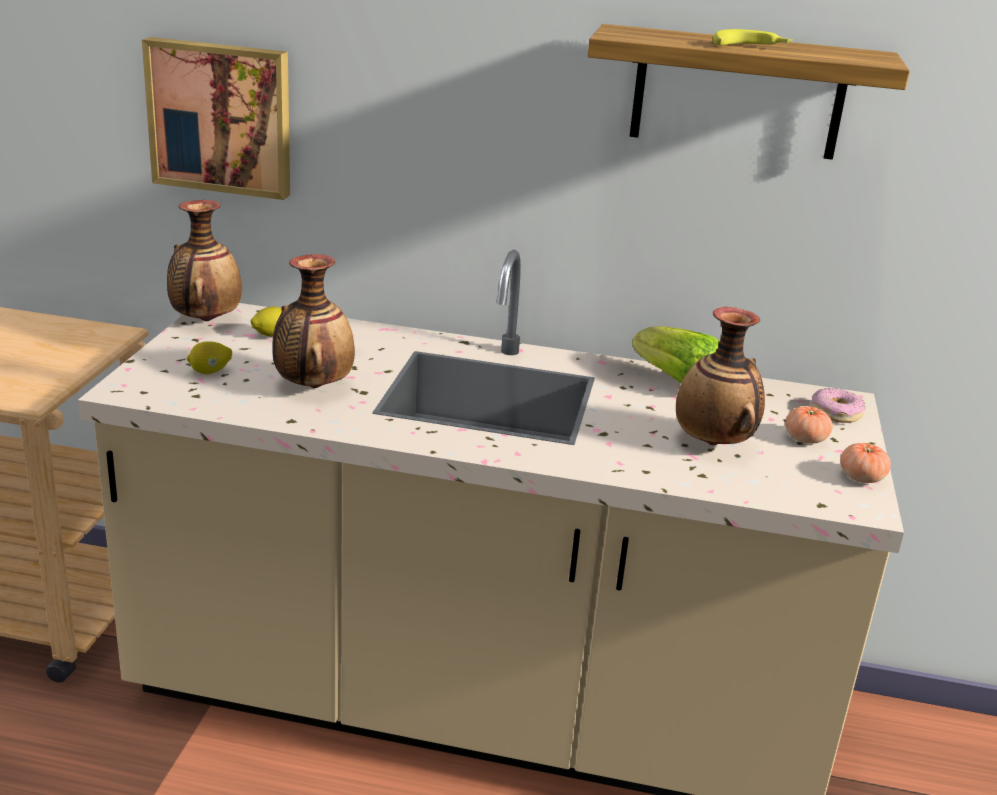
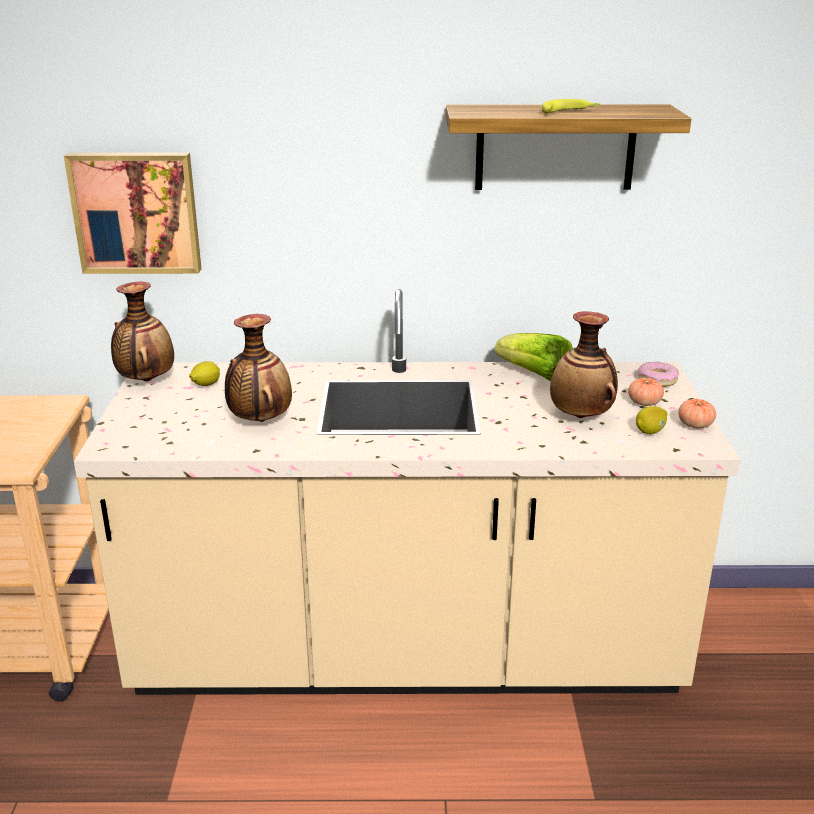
camera: 10 degrees left, 0 degrees up
lemon [187,341,232,374] -> lemon moved to [636,406,667,434]

